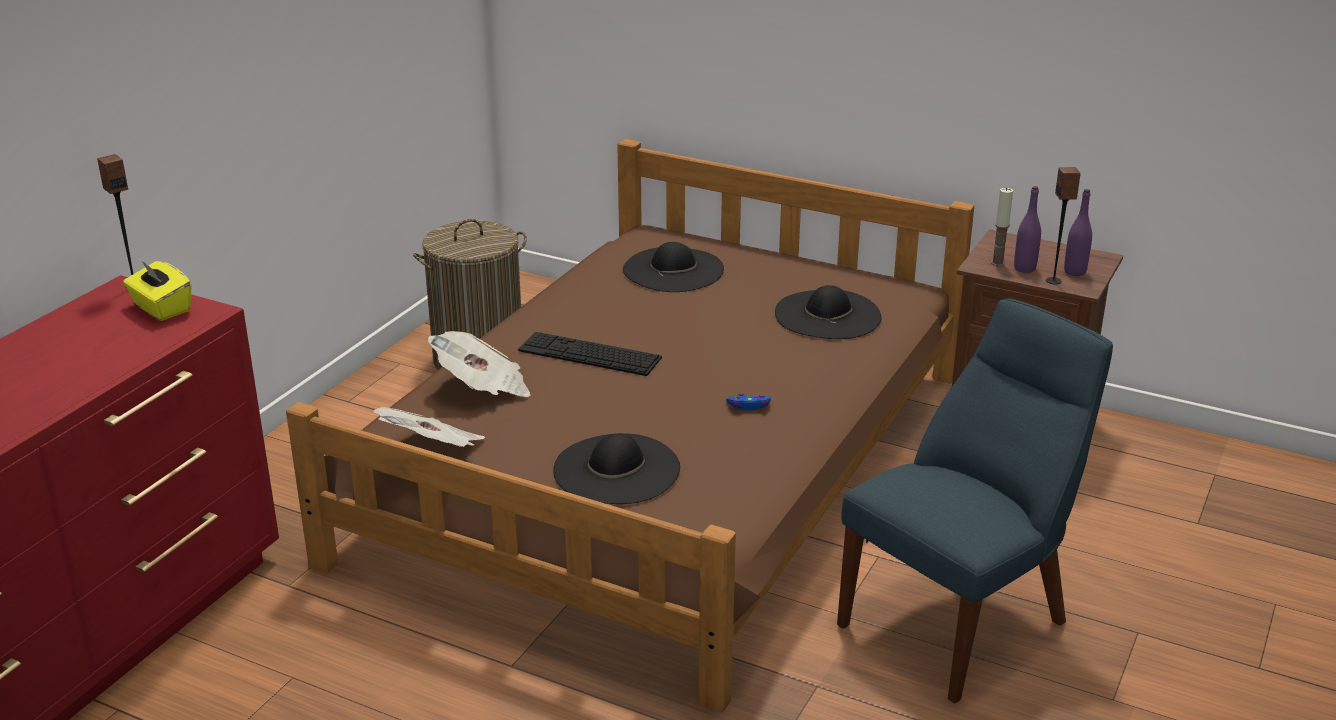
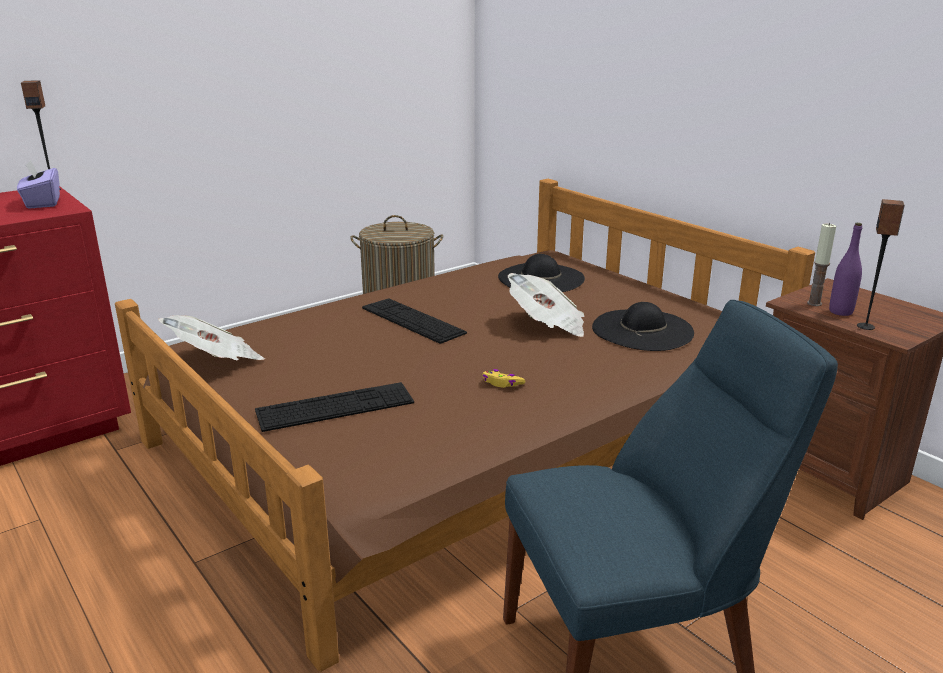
camera: 25 degrees right, 5 degrees down
yellow tissue box [123,259,191,321] -> purple tissue box [17,160,60,209]
newspaper [428,331,531,397] -> newspaper moved to [508,273,584,337]
black hat [553,433,680,504] -> keyboard [255,382,414,432]
blue game controller [726,393,771,411] -> yellow game controller [483,369,526,388]
purple bottle [1064,189,1092,276] -> none

